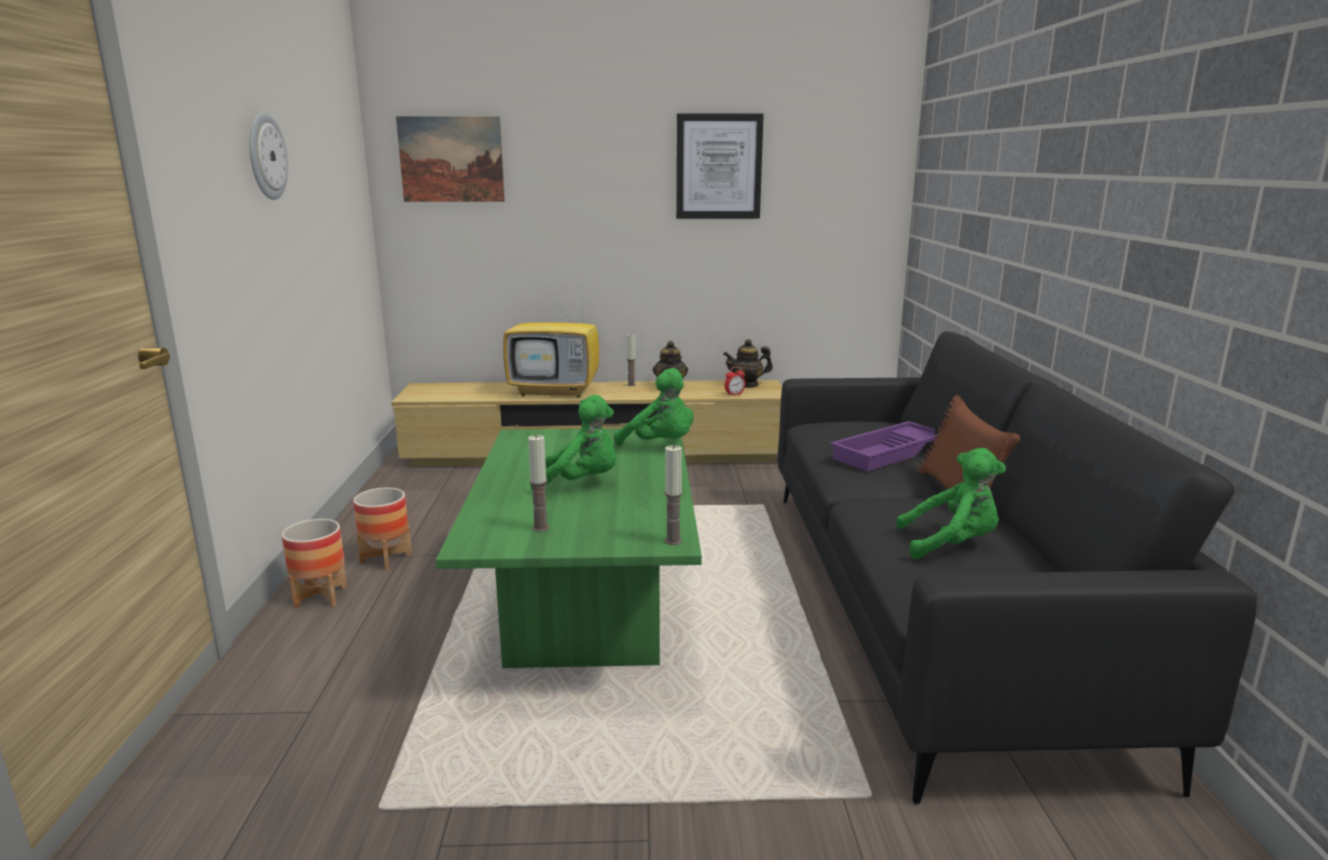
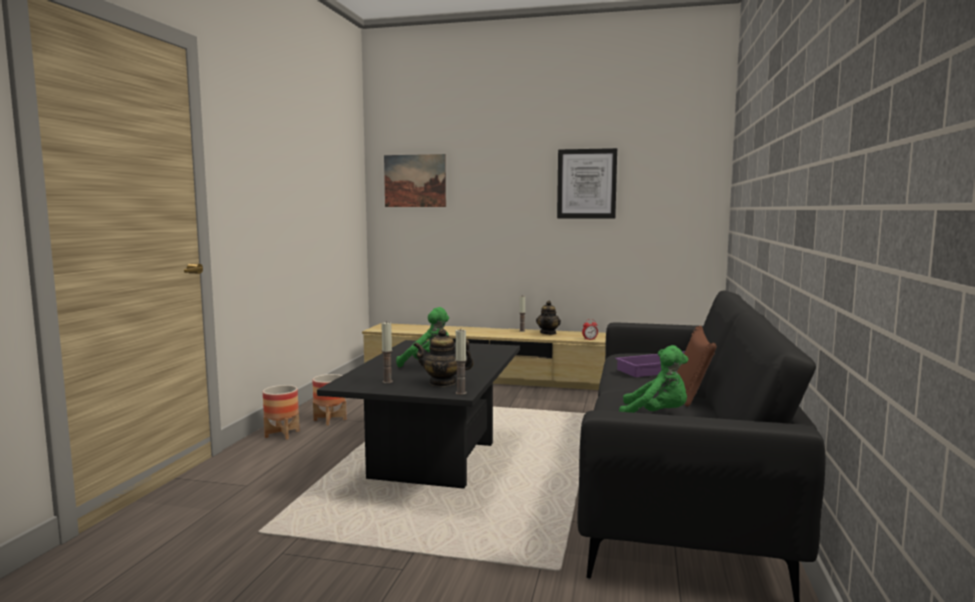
camera: 15 degrees right, 10 degrees down
wall clock [249,112,288,200] -> none
green coffee table [436,428,702,668] -> black coffee table [317,340,520,489]
television [503,278,599,398] -> none
green plush toy [614,368,694,446] -> none
teapot [723,339,773,388] -> teapot moved to [413,329,474,387]

